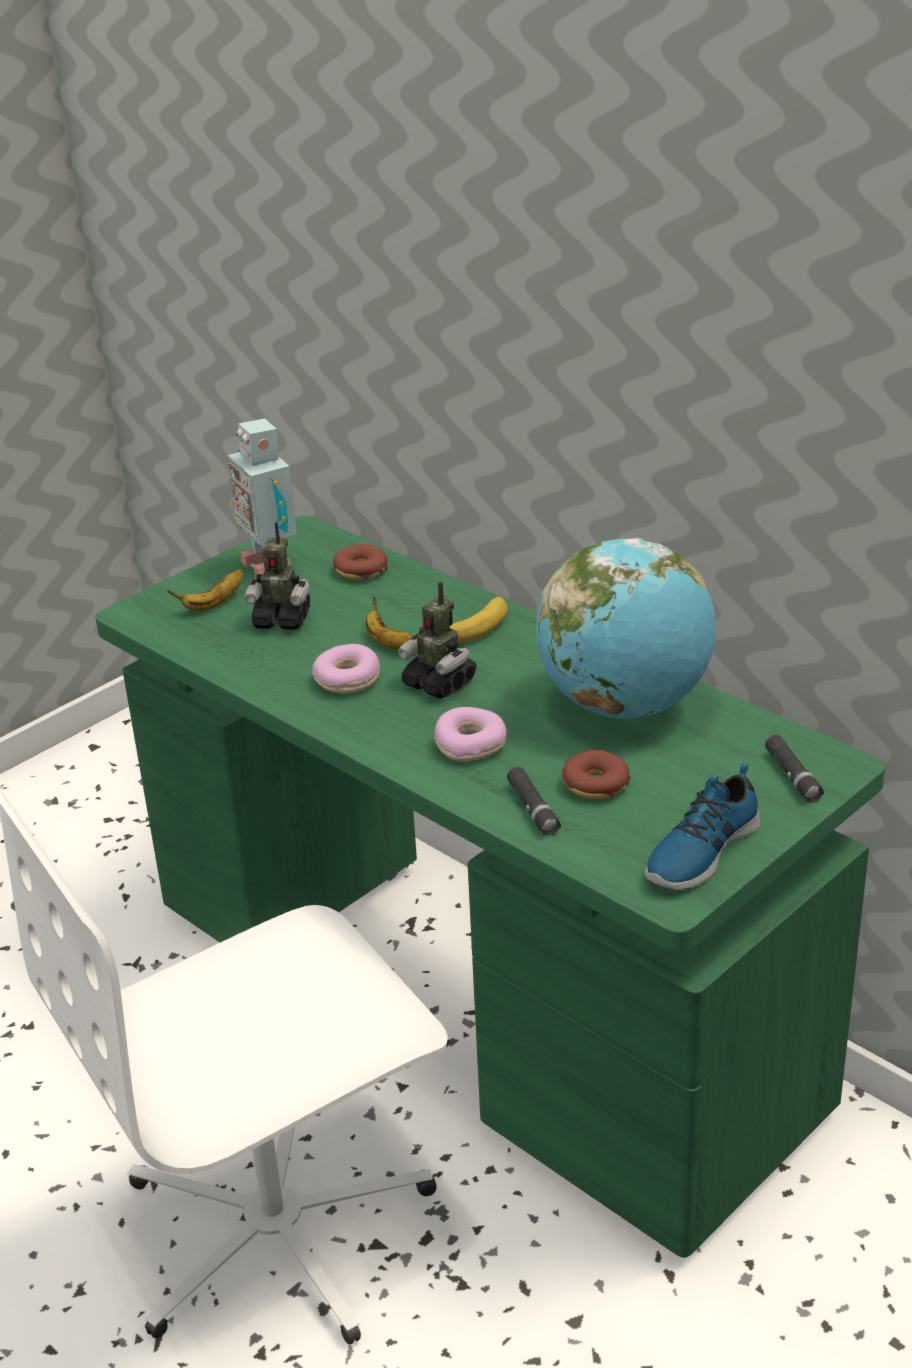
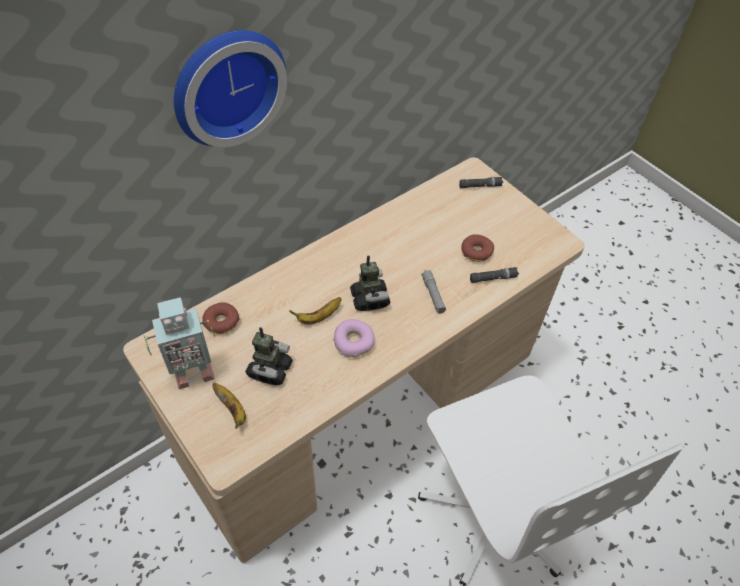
camera: 85 degrees left, 20 degrees up
green desk [95,515,885,1258] -> beige desk [123,157,585,563]
toy robot [398,582,477,699] -> toy robot turned 60 degrees counterclockwise [350,256,391,311]
banana [420,596,508,643] -> none
donut [434,707,507,762] -> grey flashlight [421,270,446,314]
globe [536,538,716,718] -> none
shoe [645,763,760,890] -> none
none -> wall clock [174,30,287,147]

